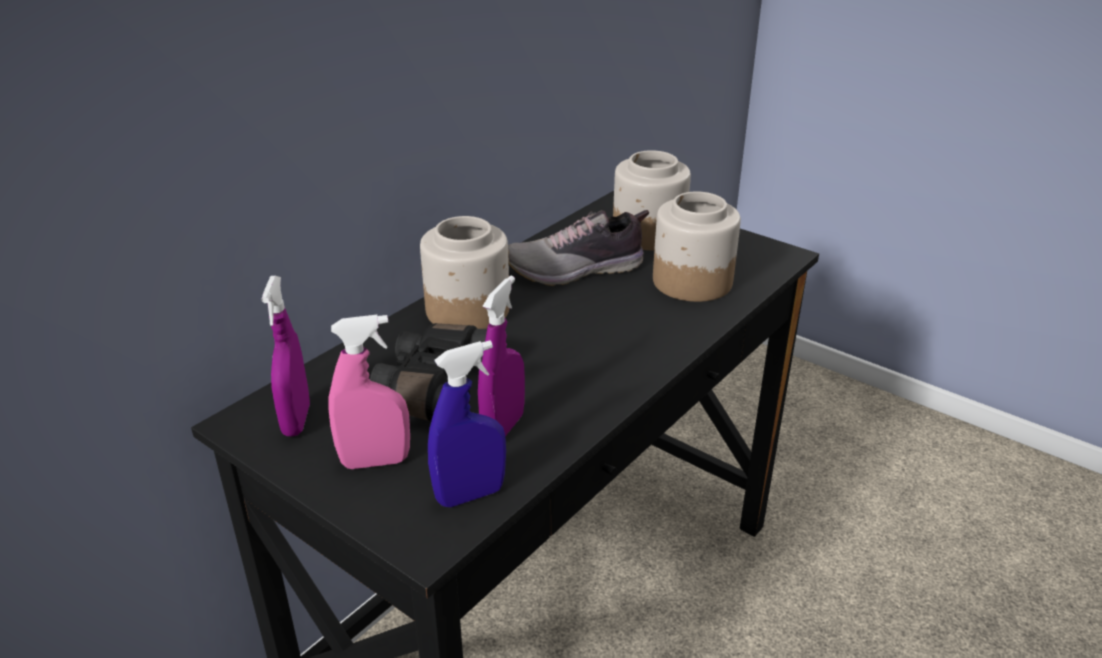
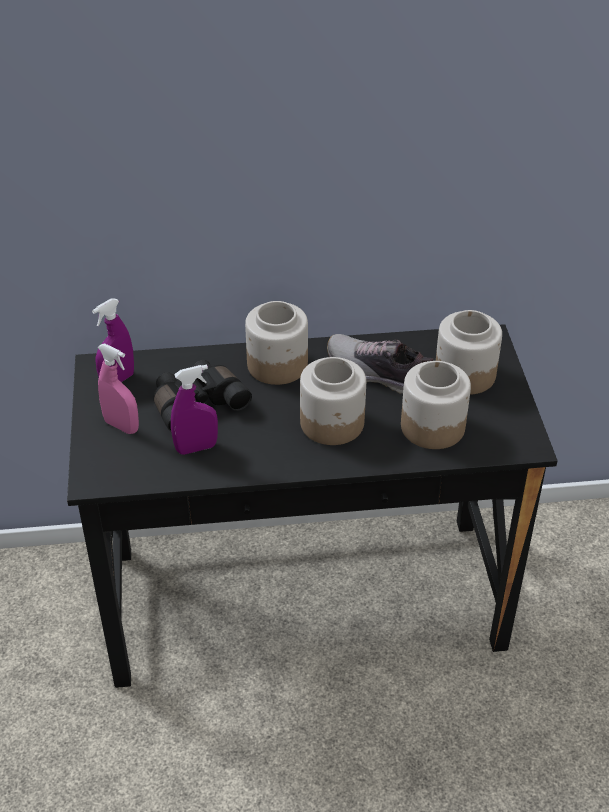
camera: 45 degrees right, 10 degrees up
blue spray bottle [428,340,506,507] -> none
none -> jar [300,357,366,445]

